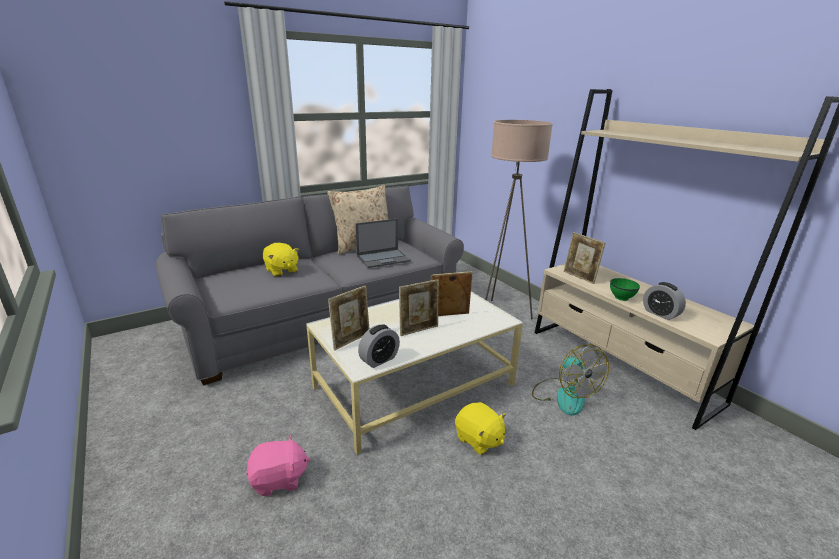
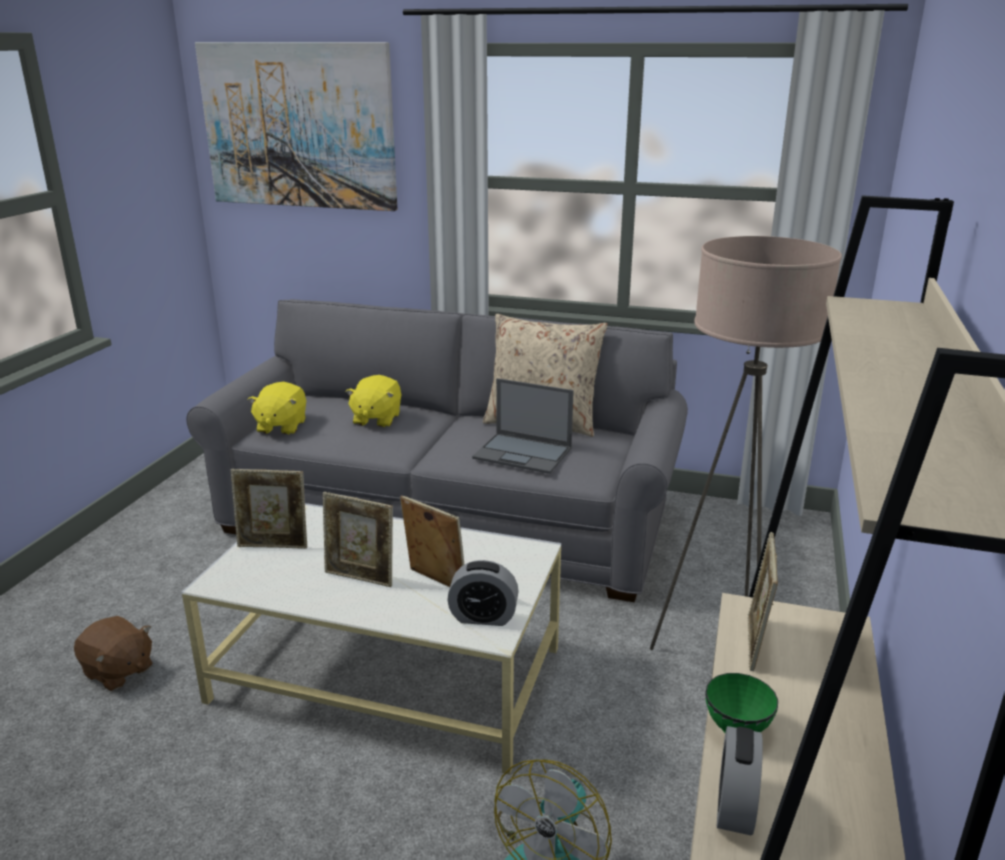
camera: 50 degrees right, 0 degrees up
pink plush toy [246,435,310,496] -> brown plush toy [74,616,153,691]
alarm clock [358,324,400,368] -> alarm clock moved to [447,560,519,626]
yellow plush toy [455,402,506,455] -> yellow plush toy moved to [247,382,306,435]
none -> picture [195,42,397,211]

